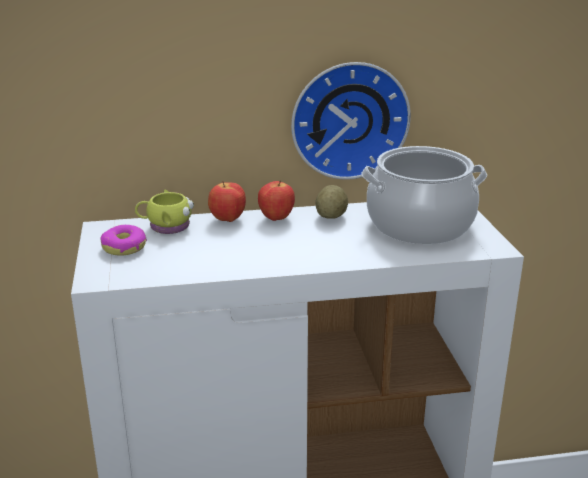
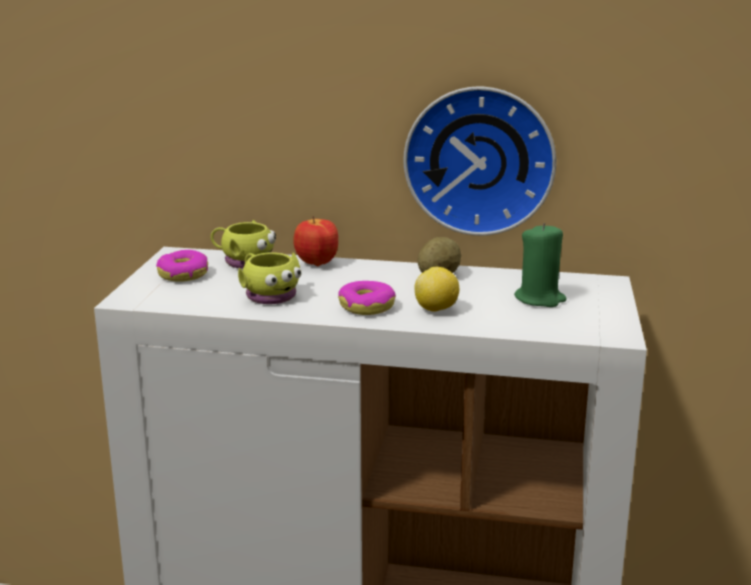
camera: 20 degrees right, 5 degrees down
apple [258,180,295,221] -> none
cooking pot [361,146,487,244] -> green candle [514,223,567,307]
none -> yellow mug [238,252,302,304]
none -> donut [338,281,396,315]
none -> lemon [414,267,459,311]

